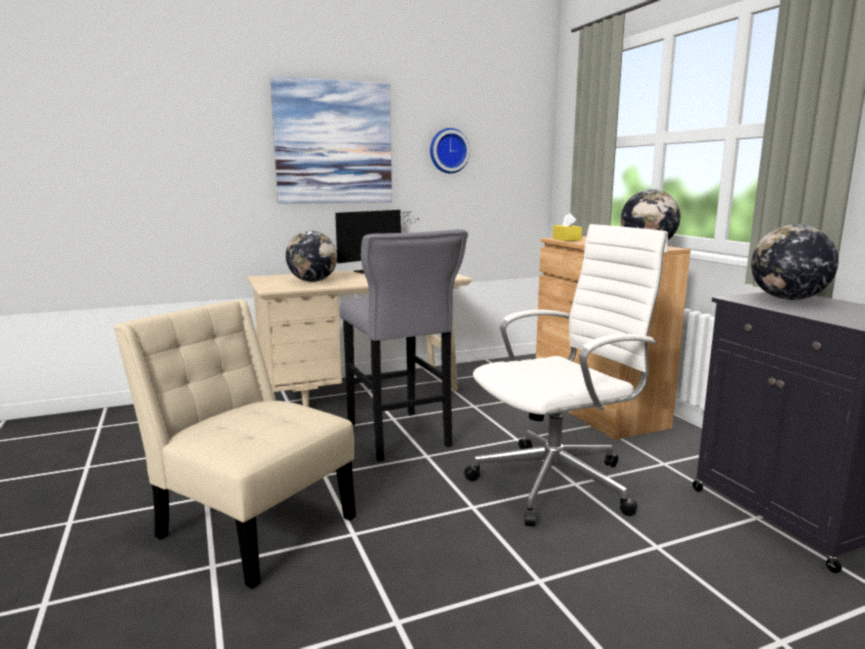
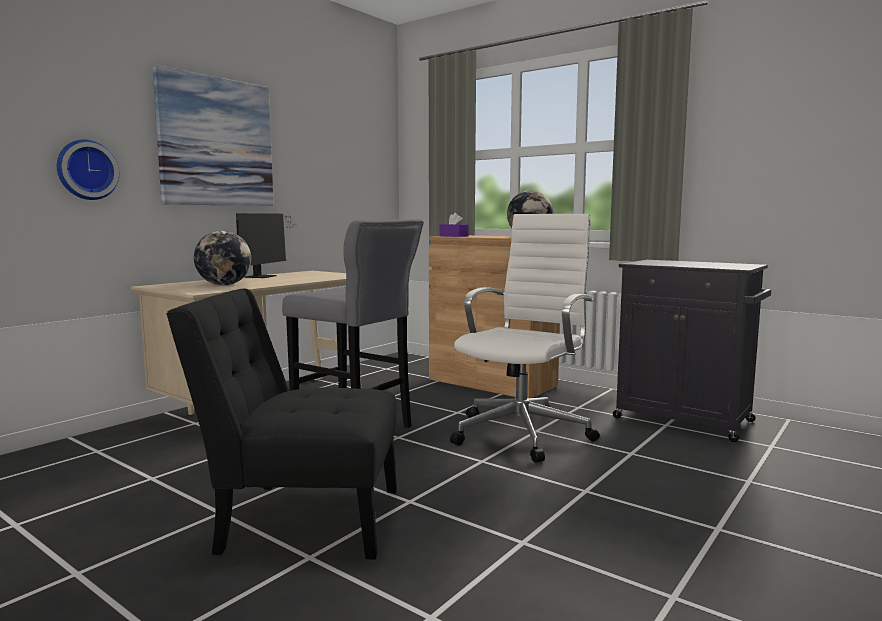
camera: 30 degrees left, 5 degrees down
beige chair [114,300,356,589] -> black chair [166,289,397,560]
wall clock [430,128,470,174] -> wall clock moved to [57,140,119,200]
yellow tissue box [553,213,582,241] -> purple tissue box [440,213,469,237]
globe [751,224,839,300] -> none

